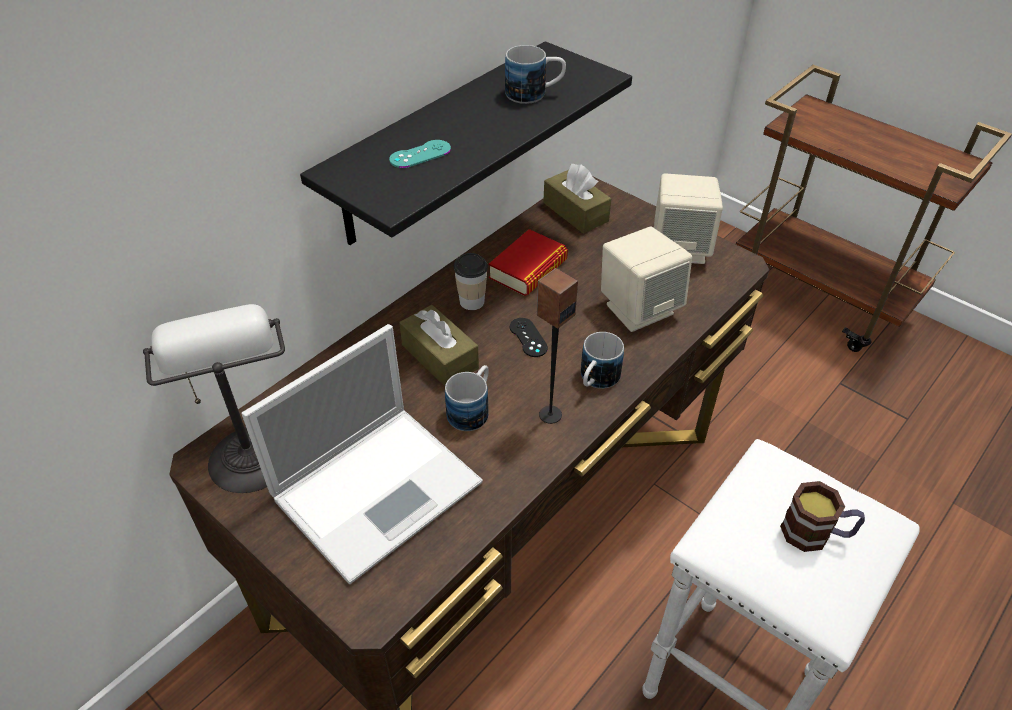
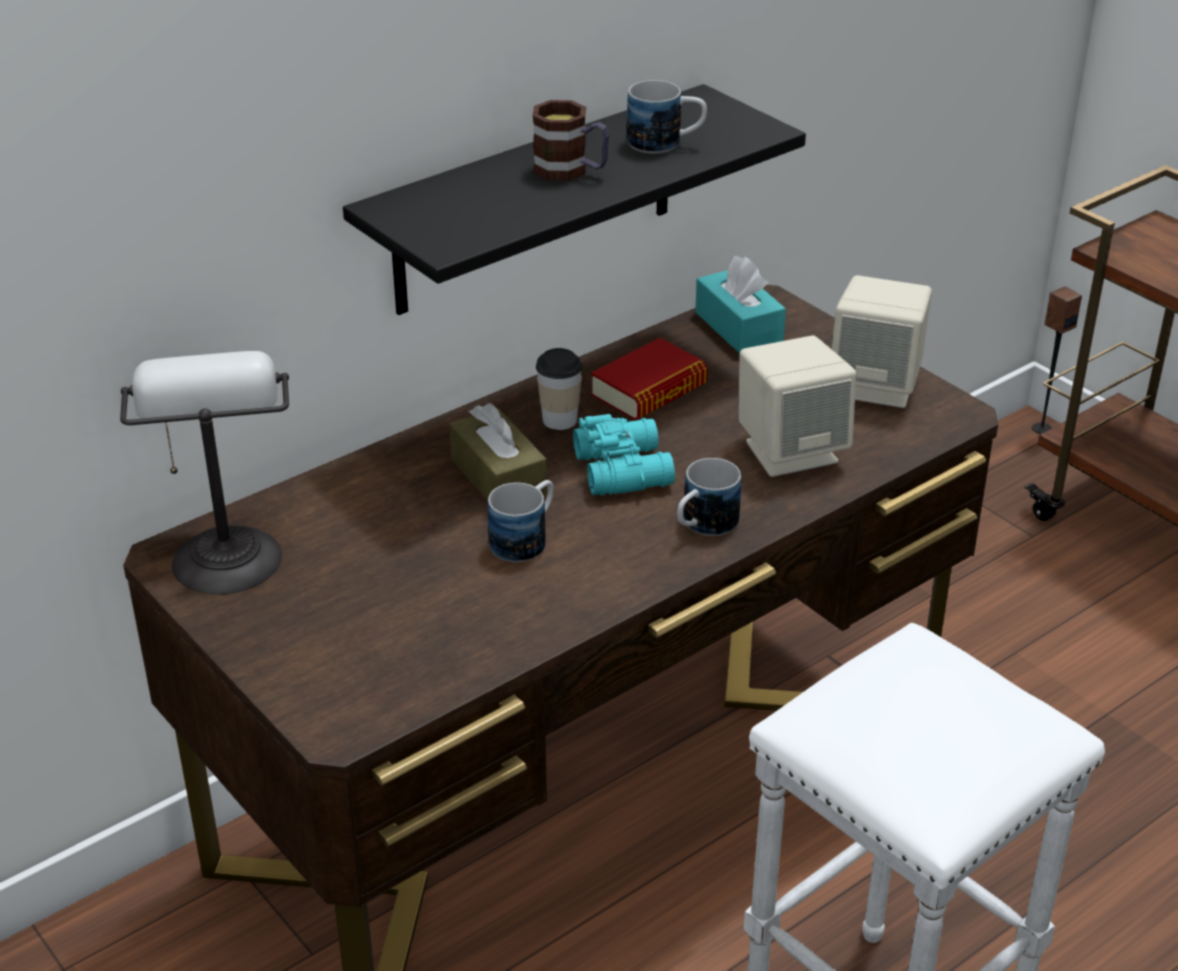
camera: 10 degrees right, 10 degrees down
laptop [241,324,483,584] -> none
turquoise game controller [389,140,451,168] -> none
black game controller [510,318,548,357] -> turquoise binoculars [573,414,675,495]
speaker [537,268,578,424] -> speaker moved to [1032,286,1082,434]
brown tissue box [543,164,611,234] -> turquoise tissue box [695,256,786,354]
mug [780,481,865,552] -> mug moved to [532,100,609,181]

